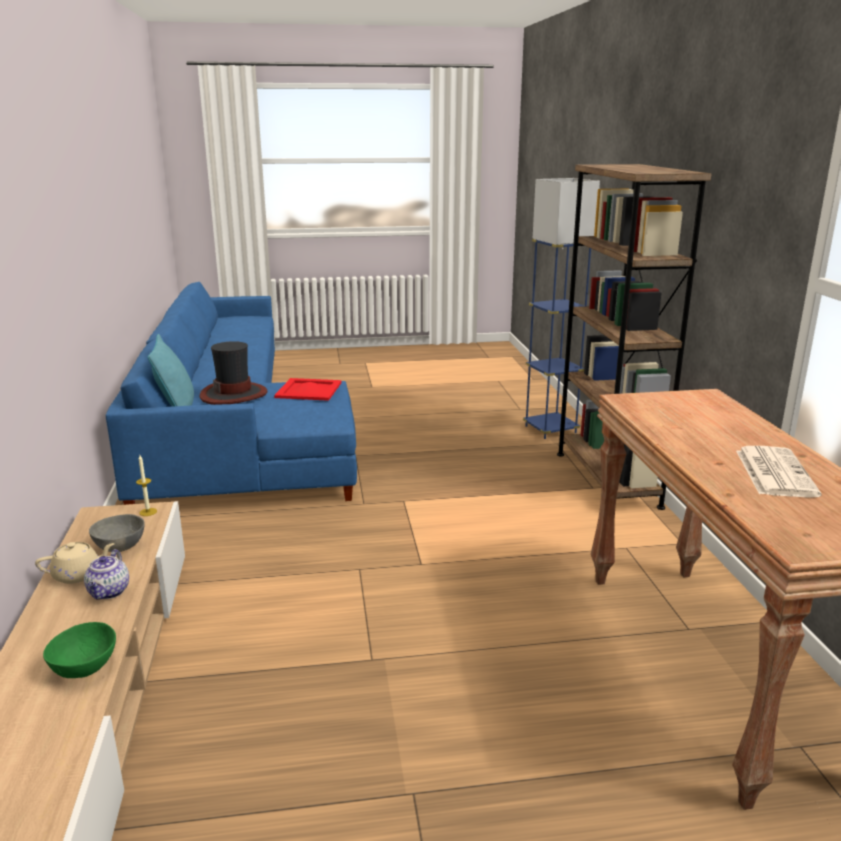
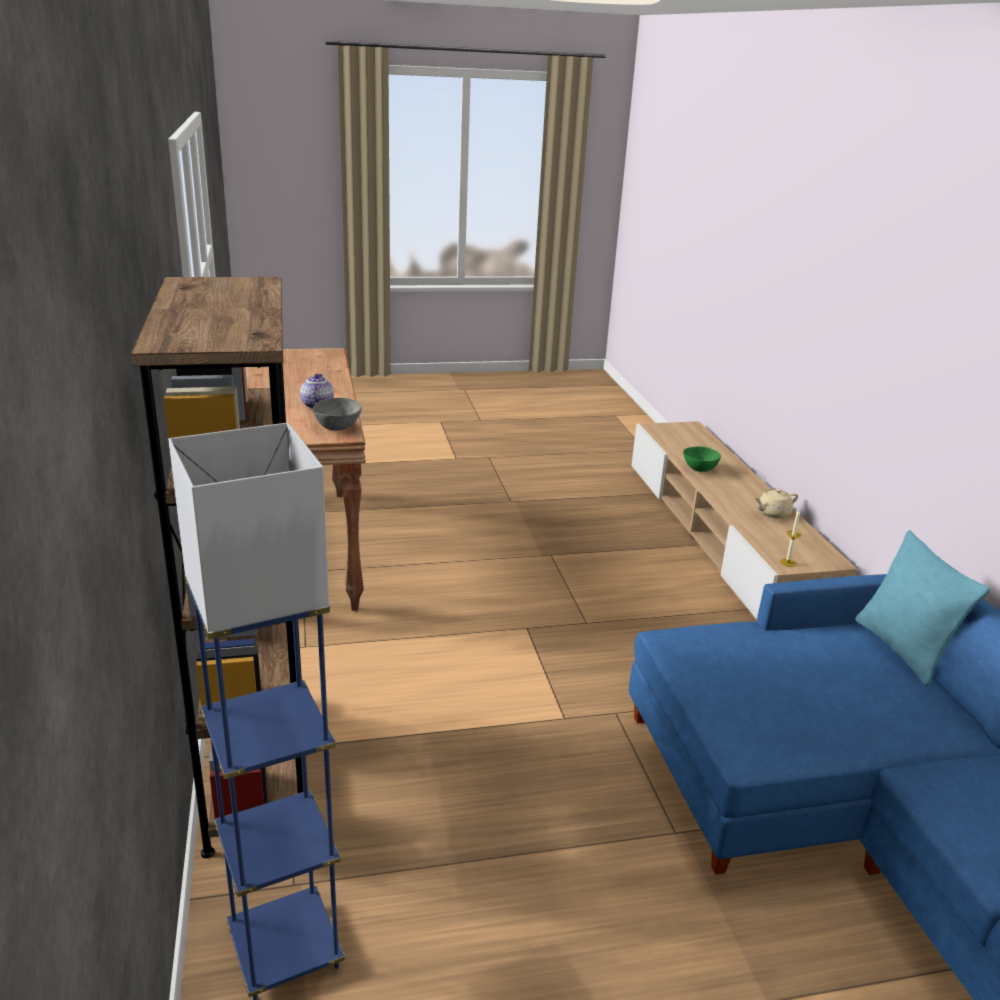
camera: 175 degrees right, 5 degrees up
teapot [84,549,129,600] -> teapot moved to [300,374,334,409]
grey bowl [89,514,145,552] -> grey bowl moved to [313,398,362,431]
hat [199,341,267,405] -> none
red tray [274,378,342,401] -> none
newspaper [736,446,821,498] -> none

